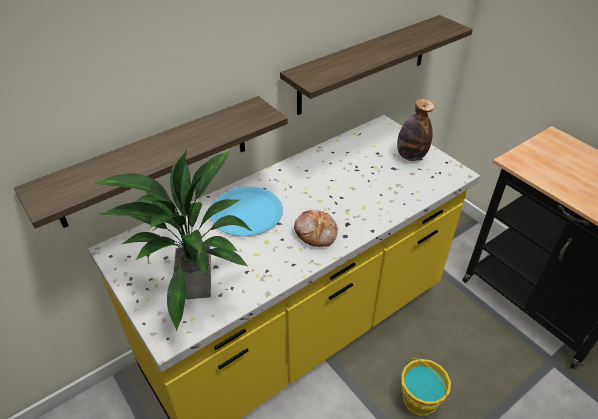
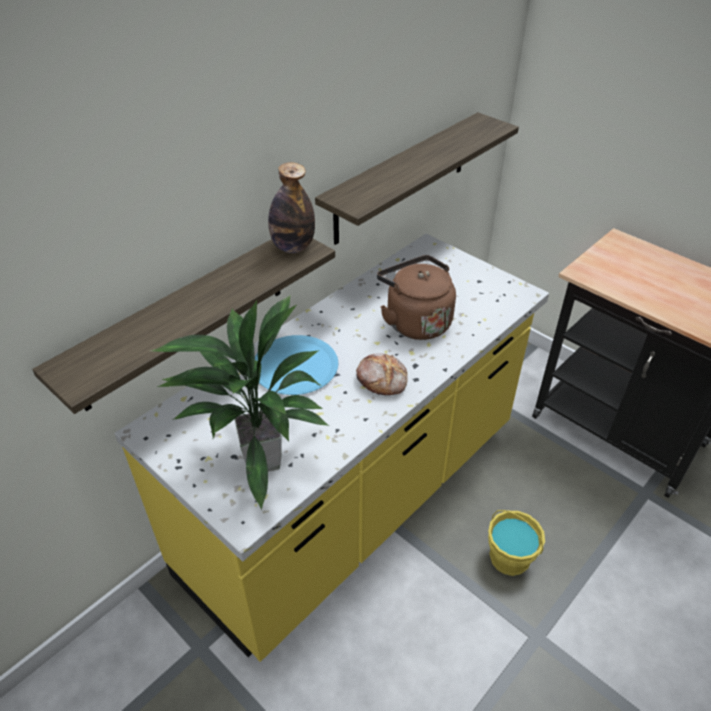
camera: 10 degrees left, 0 degrees up
bottle [397,99,434,161] -> bottle moved to [268,162,315,253]
none -> brown kettle [377,255,456,340]

